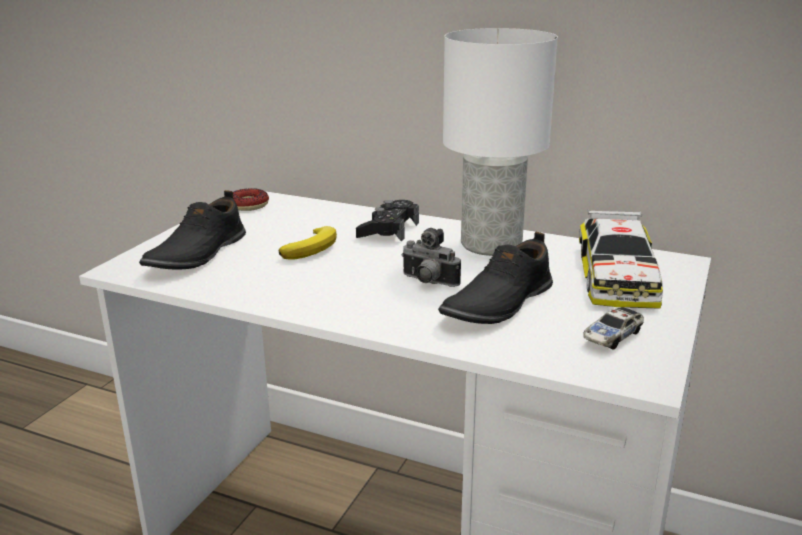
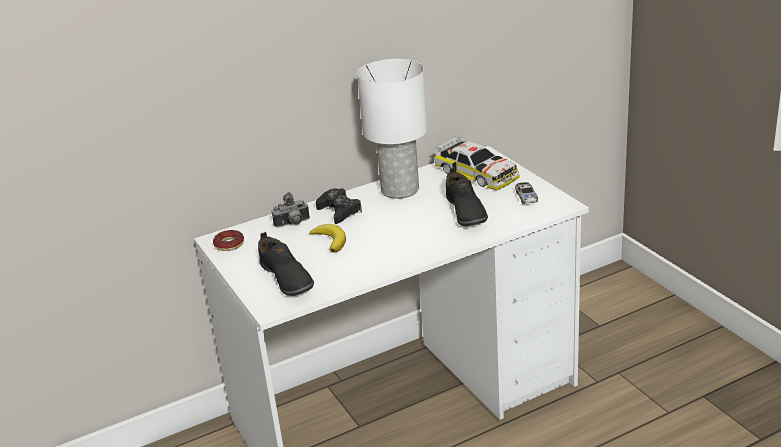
camera: 50 degrees left, 5 degrees up
camera [401,228,461,287] -> camera moved to [272,192,310,227]

